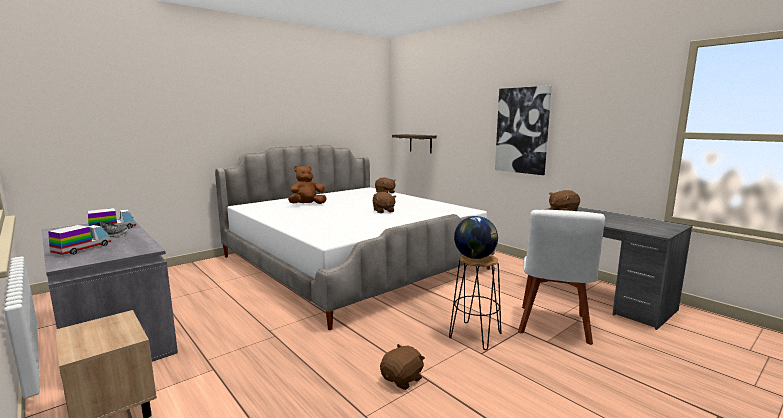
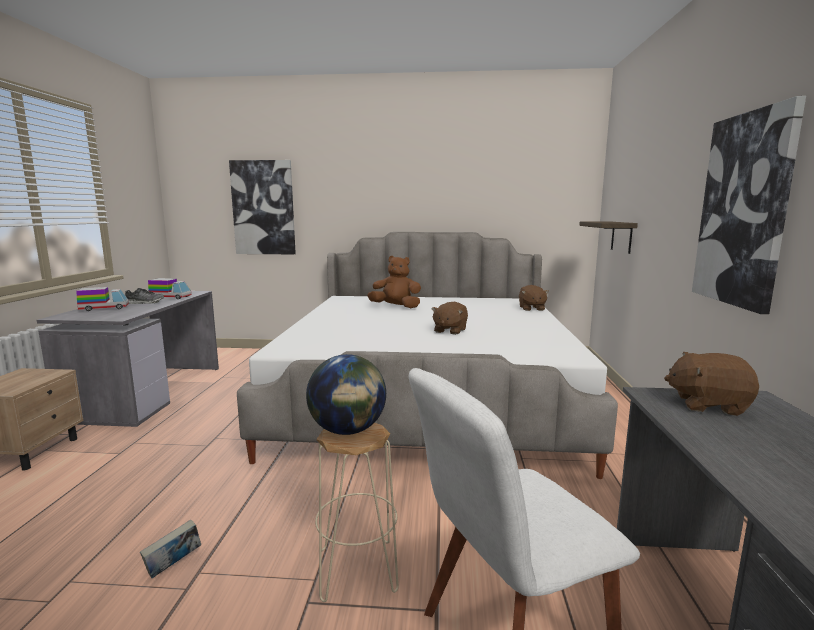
camera: 45 degrees right, 0 degrees up
brown plush toy [380,344,425,390] -> book [140,520,201,578]
black stool [449,254,501,350] -> beige stool [315,423,399,602]
none -> picture [229,160,296,254]

